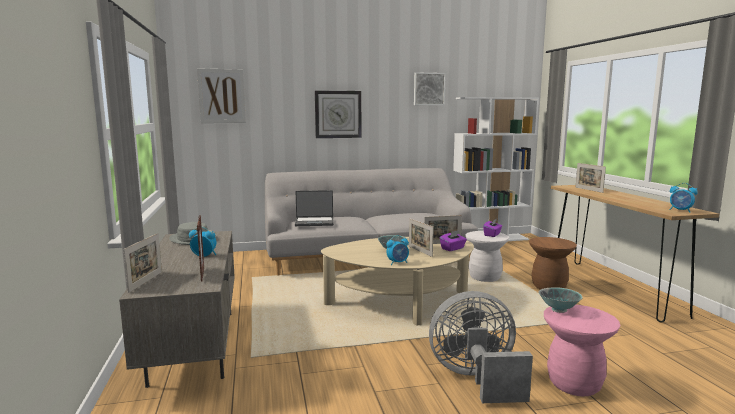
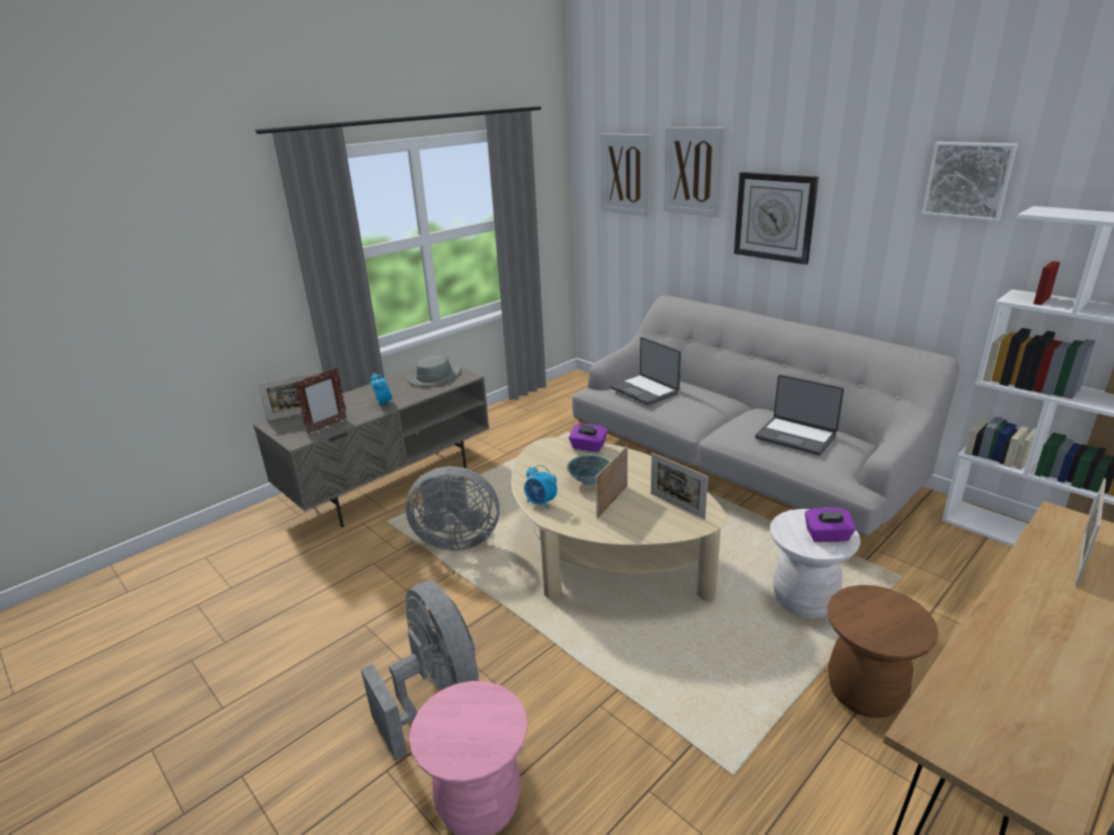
camera: 60 degrees right, 15 degrees up
purple tissue box [440,231,467,251] -> purple tissue box moved to [569,424,607,452]
bowl [538,287,583,313] -> none
alarm clock [669,183,698,213] -> none
none -> grey fan [406,466,500,551]
none -> picture [664,127,725,217]
none -> laptop [755,374,844,456]

